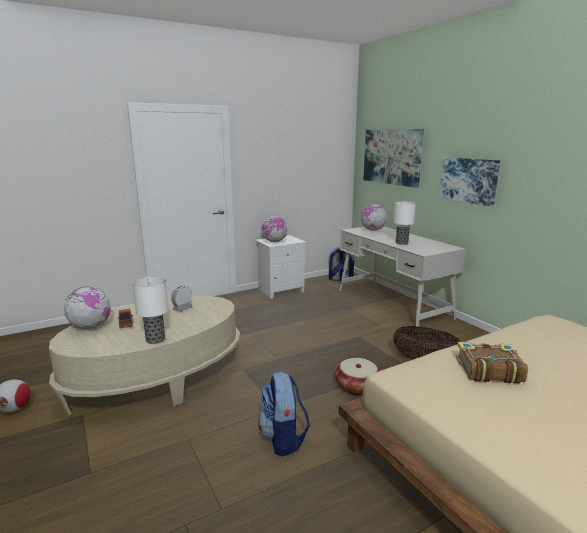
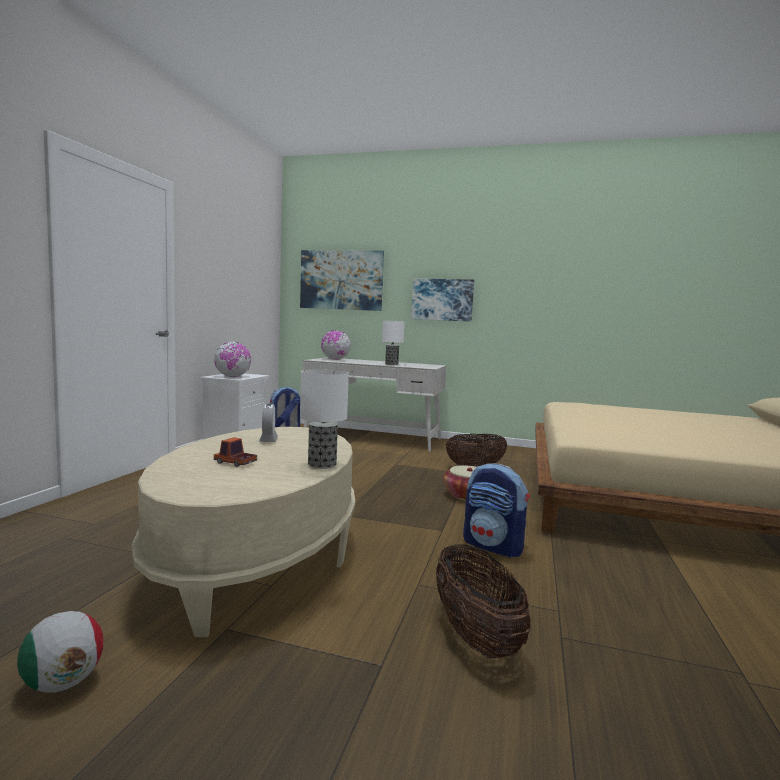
camera: 45 degrees left, 10 degrees down
globe [64,287,111,329] -> none
book [456,342,528,383] -> none
none -> basket [436,544,531,658]

